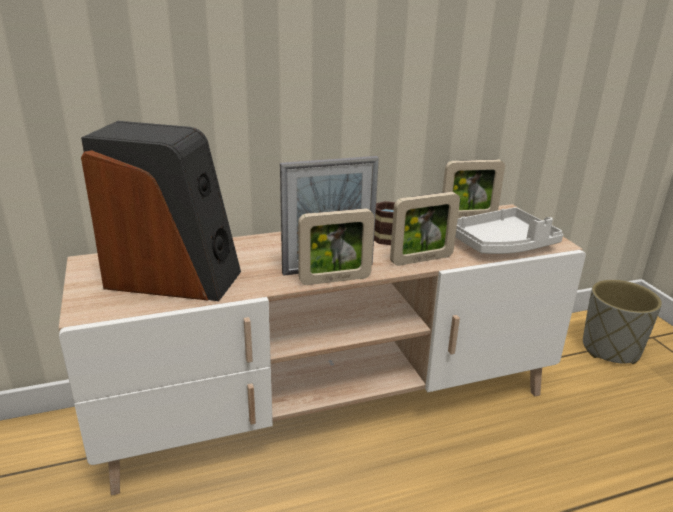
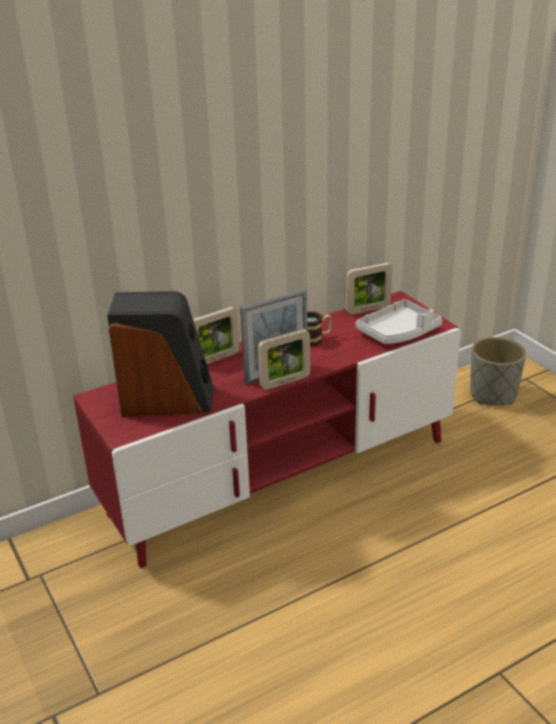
camera: 10 degrees left, 5 degrees up
beige tv stand [59,204,586,496] -> red tv stand [73,291,461,568]
picture frame [390,192,460,266] -> picture frame moved to [193,307,240,364]

